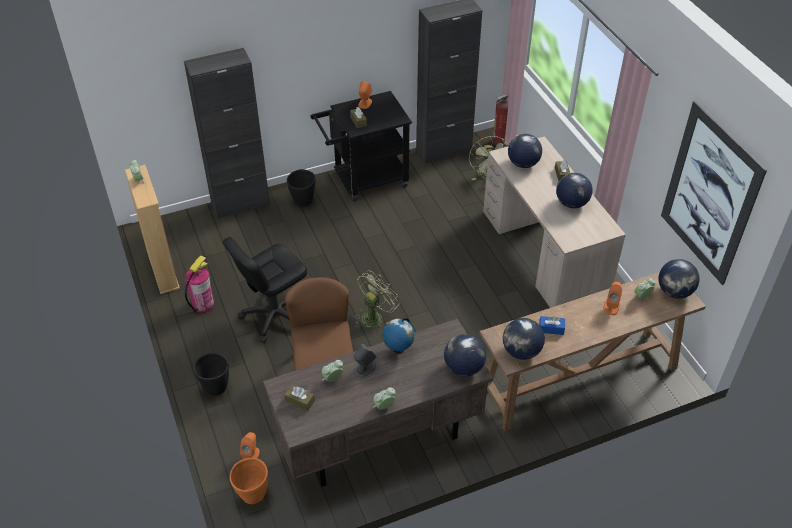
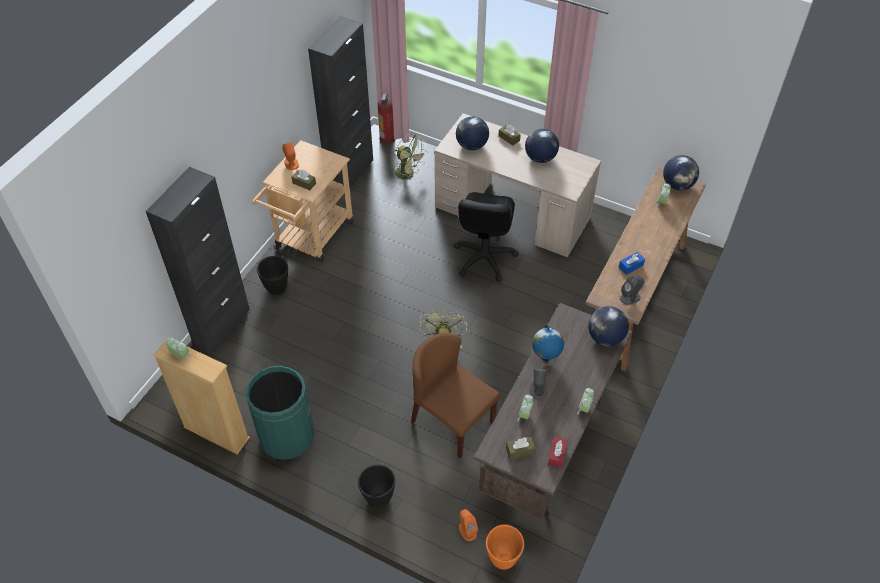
camera: 40 degrees left, 5 degrees up
fire extinguisher [185,256,214,313] -> green trash can [246,366,315,460]
black office chair [223,237,307,343] -> black office chair moved to [454,192,519,282]
black cart [311,91,412,202] -> beige cart [252,140,353,262]
globe [503,318,545,360] -> grey speaker [620,276,645,305]
orange speaker [604,282,622,315] -> none
picture [661,101,767,285] -> none
none -> red tissue box [548,436,567,467]

